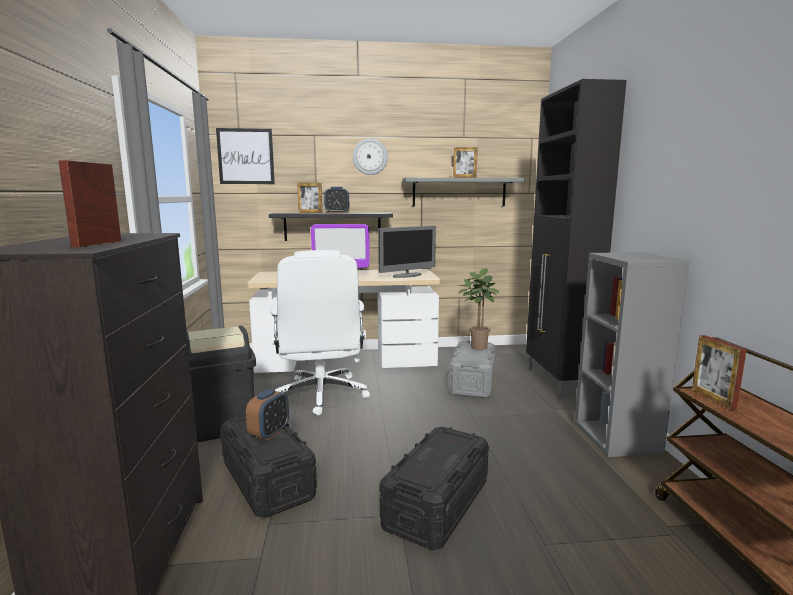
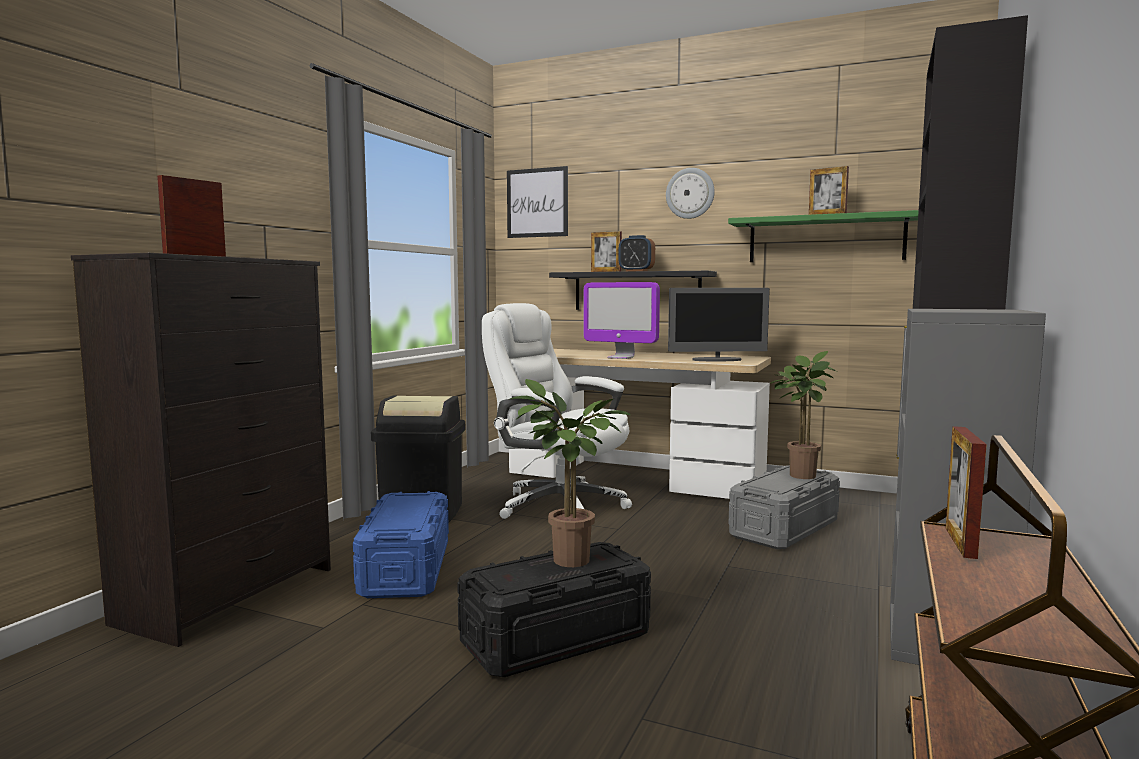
camera: 30 degrees right, 5 degrees down
black storage box [220,416,317,518] -> blue storage box [353,491,449,598]
alarm clock [246,389,289,440] -> none
white office chair [271,250,370,415] -> white office chair turned 105 degrees clockwise [482,303,632,519]
grey shelf [403,178,525,207] -> green shelf [728,210,919,262]
none -> potted plant [510,379,631,567]

